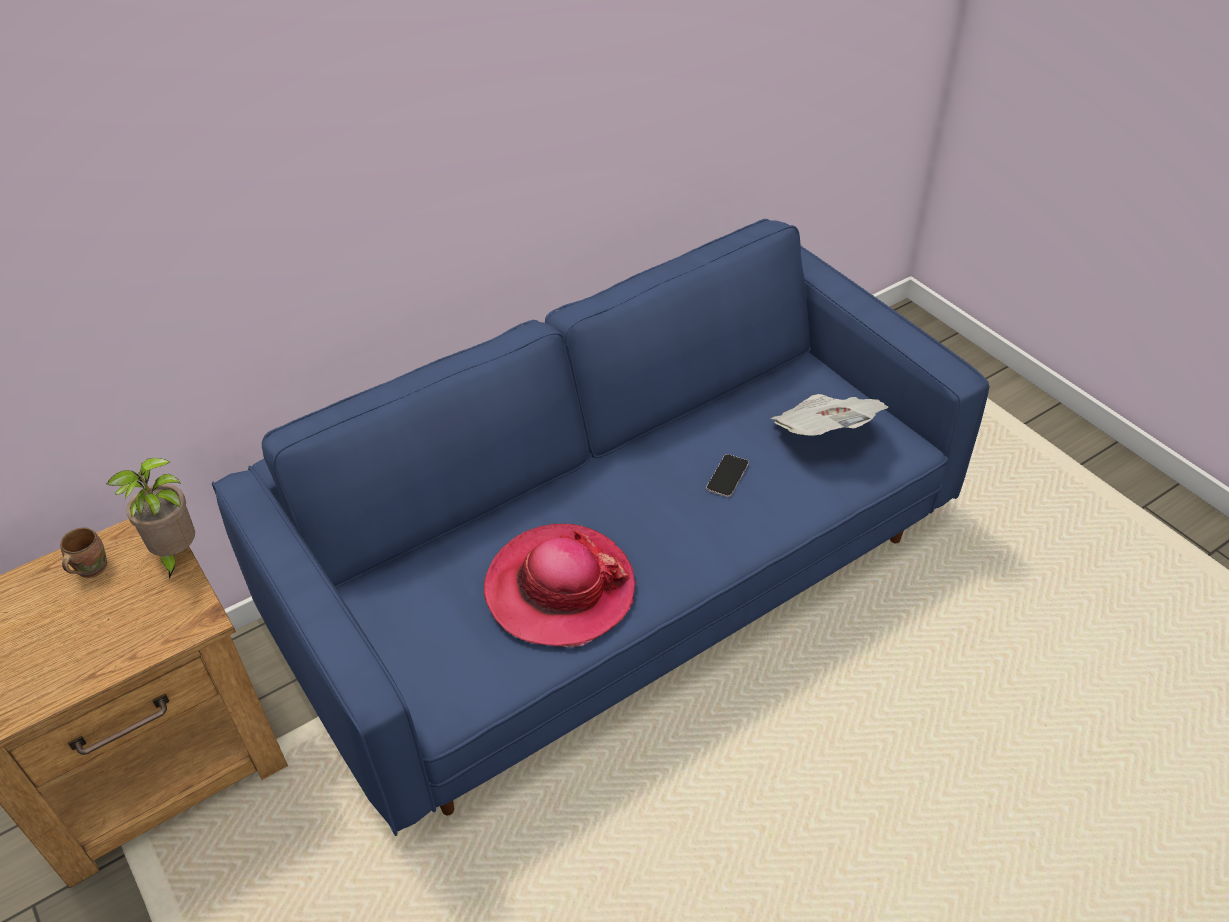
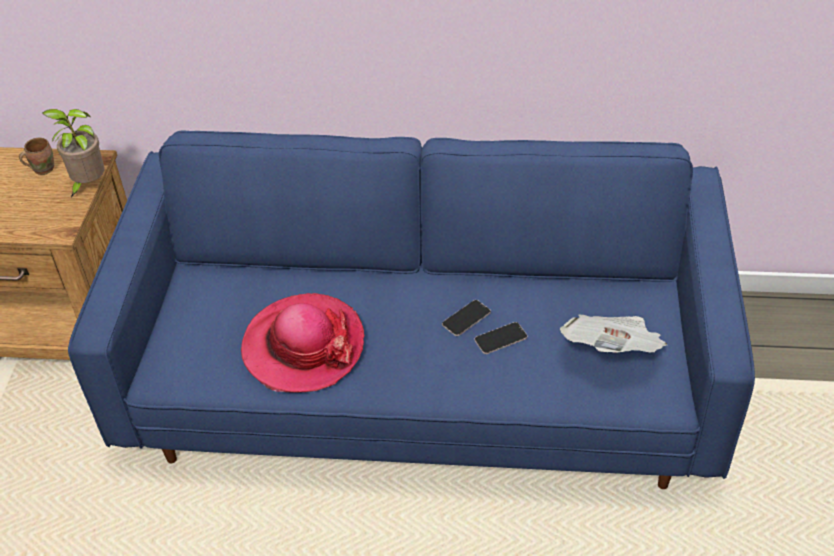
camera: 40 degrees right, 0 degrees up
none -> phone [442,300,491,336]

